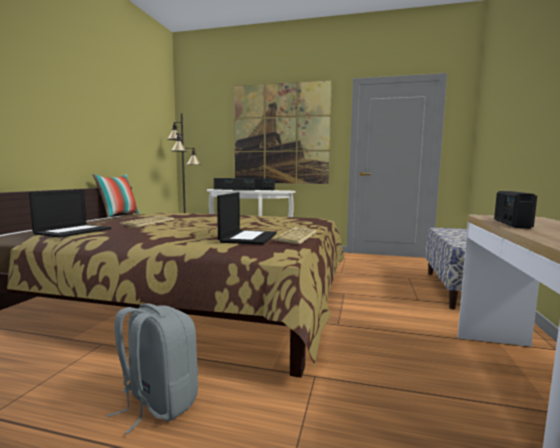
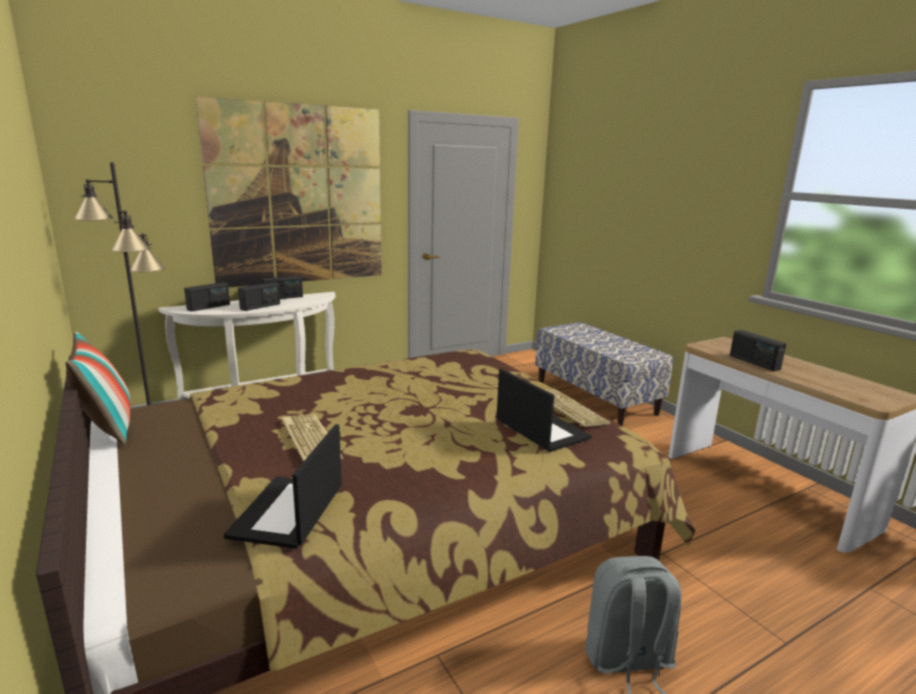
camera: 45 degrees left, 10 degrees up
laptop [29,190,112,238] -> laptop turned 150 degrees counterclockwise [224,424,342,549]

